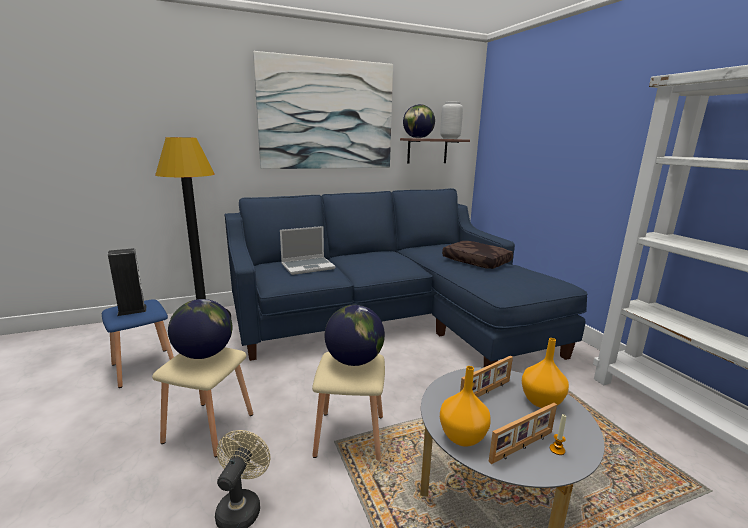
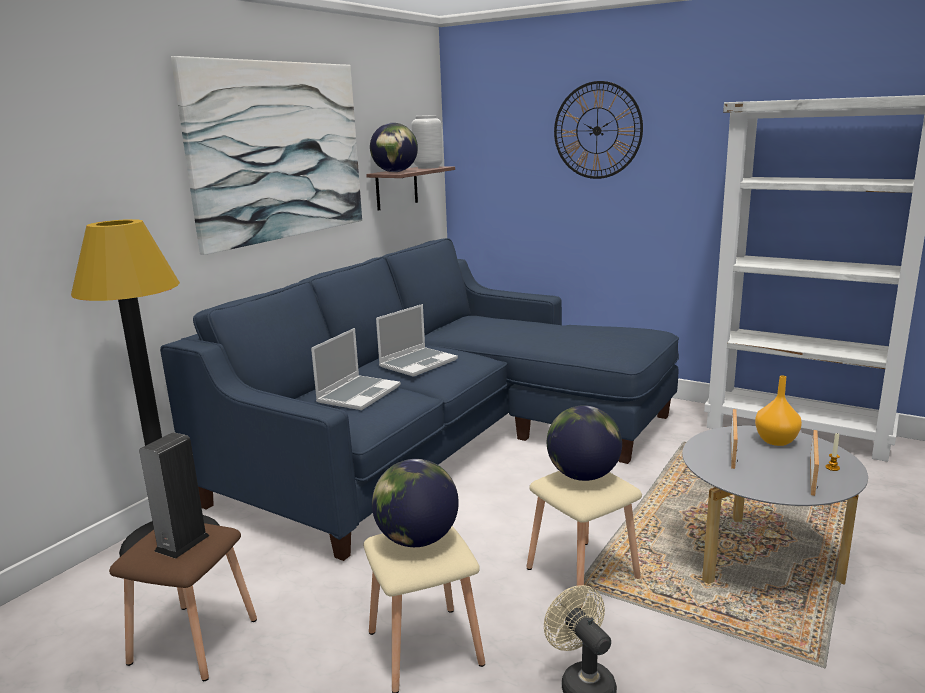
camera: 35 degrees left, 0 degrees up
blue stool [102,299,174,388] -> brown stool [109,523,257,681]
orange vase [440,366,491,447] -> none
brown pillow [442,241,513,269] -> none
none -> laptop [376,304,458,377]
none -> wall clock [554,81,643,179]

